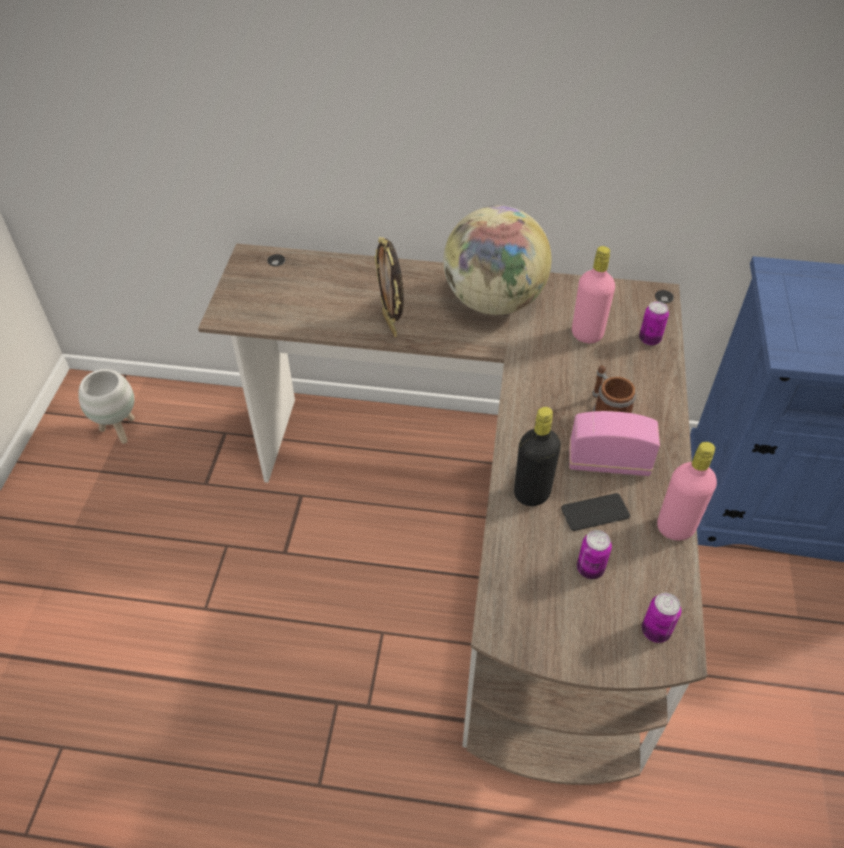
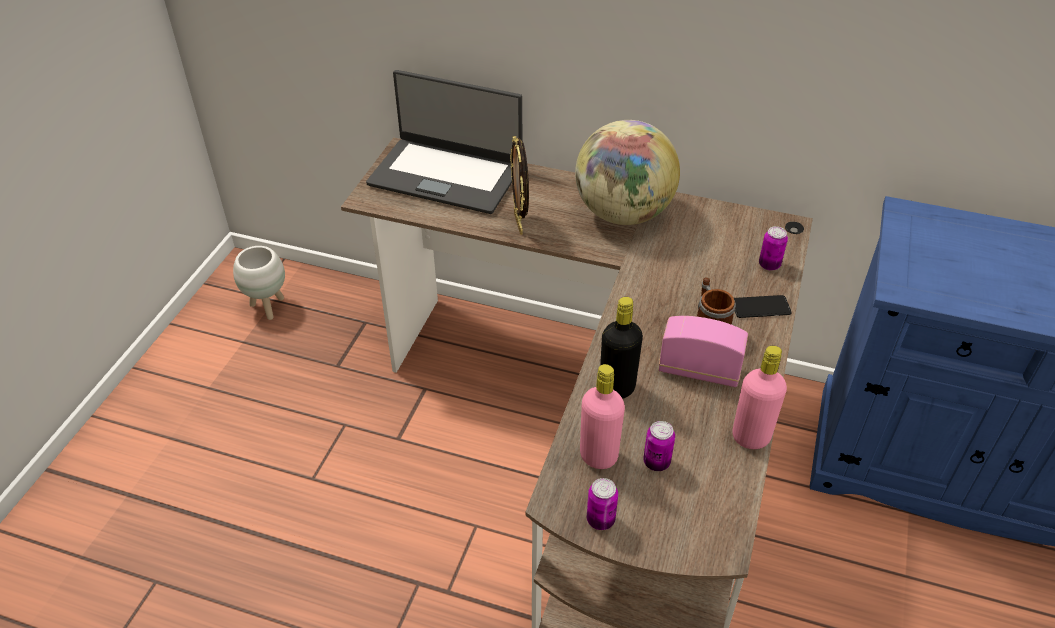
camera: 10 degrees right, 5 degrees down
phone [561,493,630,531] -> phone moved to [734,295,792,318]
pink bottle [572,246,615,343] -> pink bottle moved to [580,364,625,469]
can [642,593,681,643] -> can moved to [587,478,618,530]
none -> laptop [366,70,522,214]

